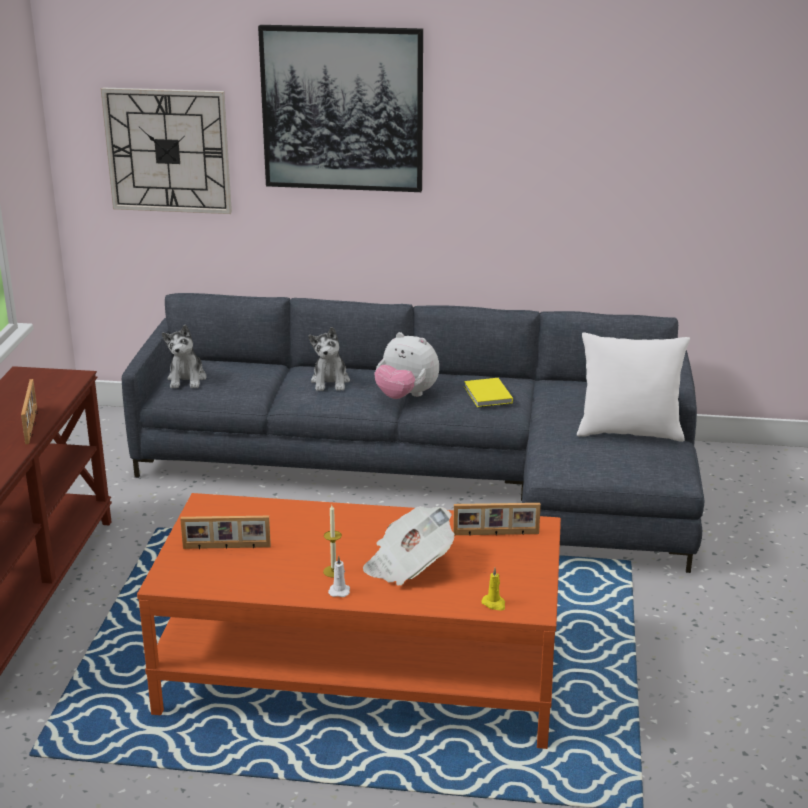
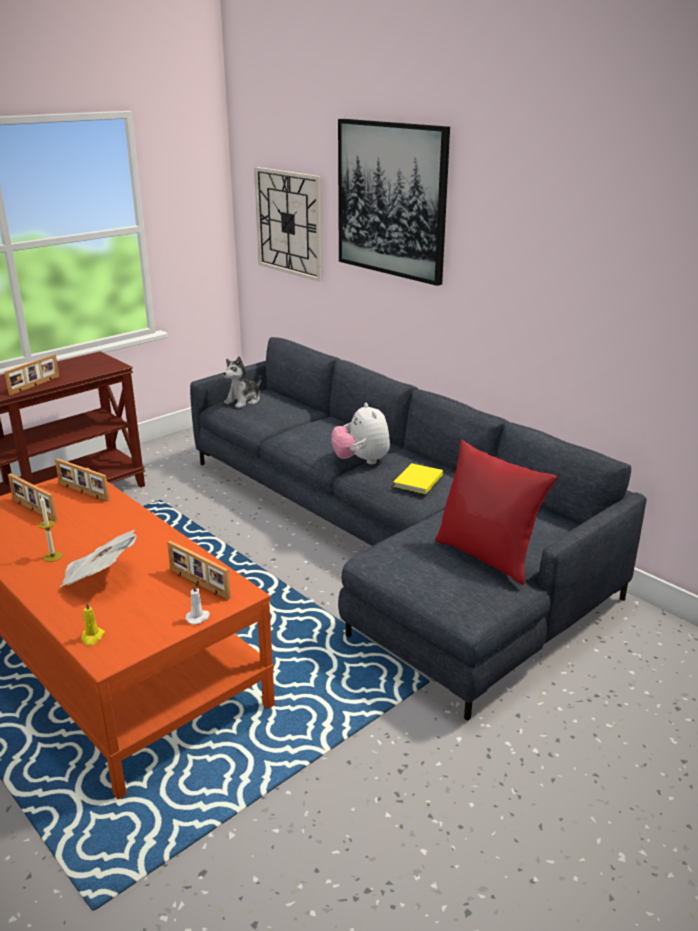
camera: 40 degrees right, 0 degrees up
plush toy [308,327,350,391] -> none
white candle [328,556,350,597] -> white candle moved to [186,584,210,625]
white pillow [577,332,690,442] -> red pillow [435,440,557,585]
none -> picture frame [55,458,110,502]

